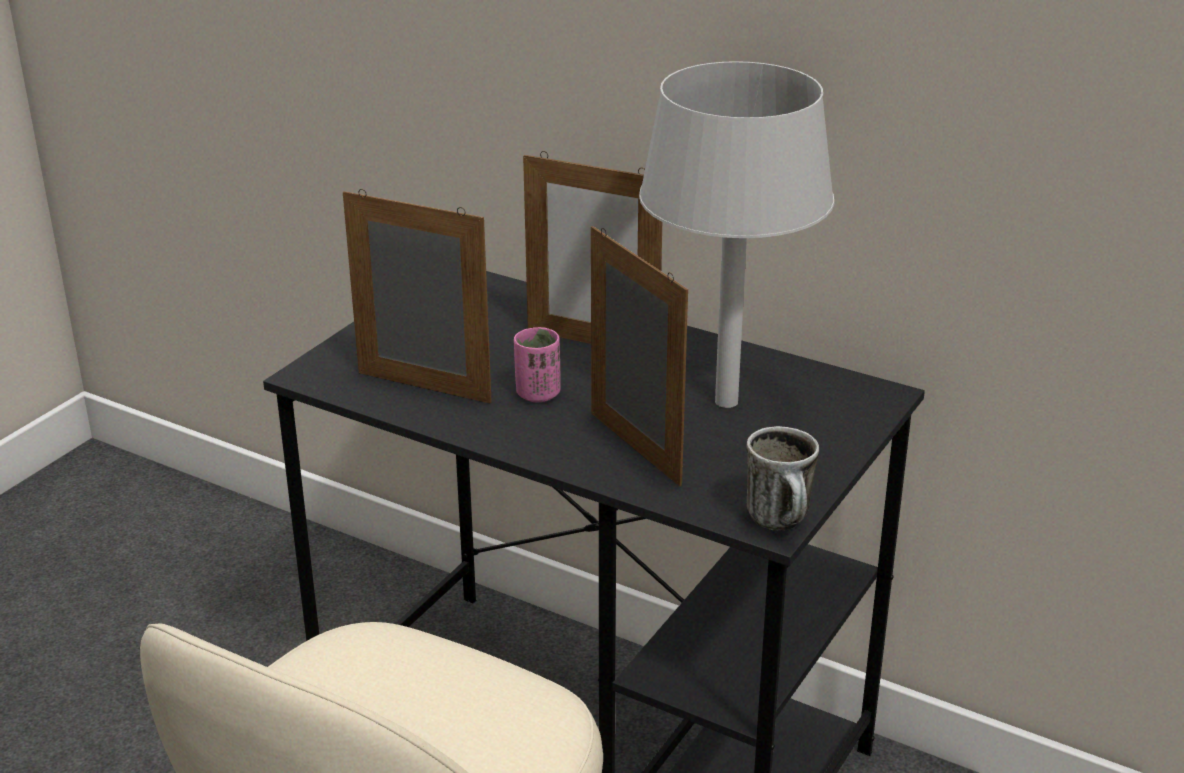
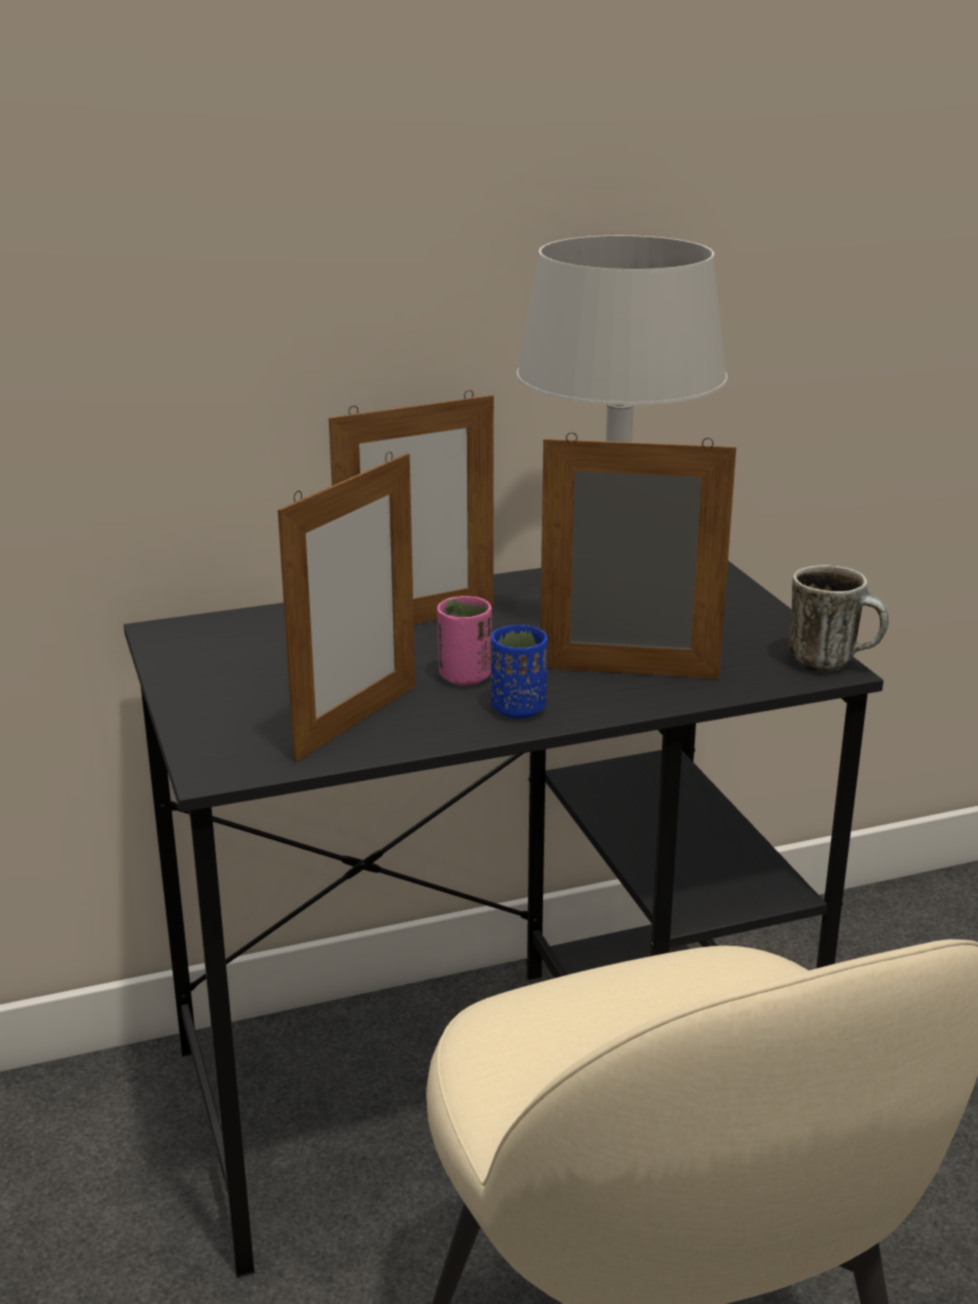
camera: 50 degrees left, 5 degrees down
picture frame [343,189,492,404] -> picture frame turned 150 degrees clockwise [278,452,415,762]
none -> blue cup [491,625,548,718]

